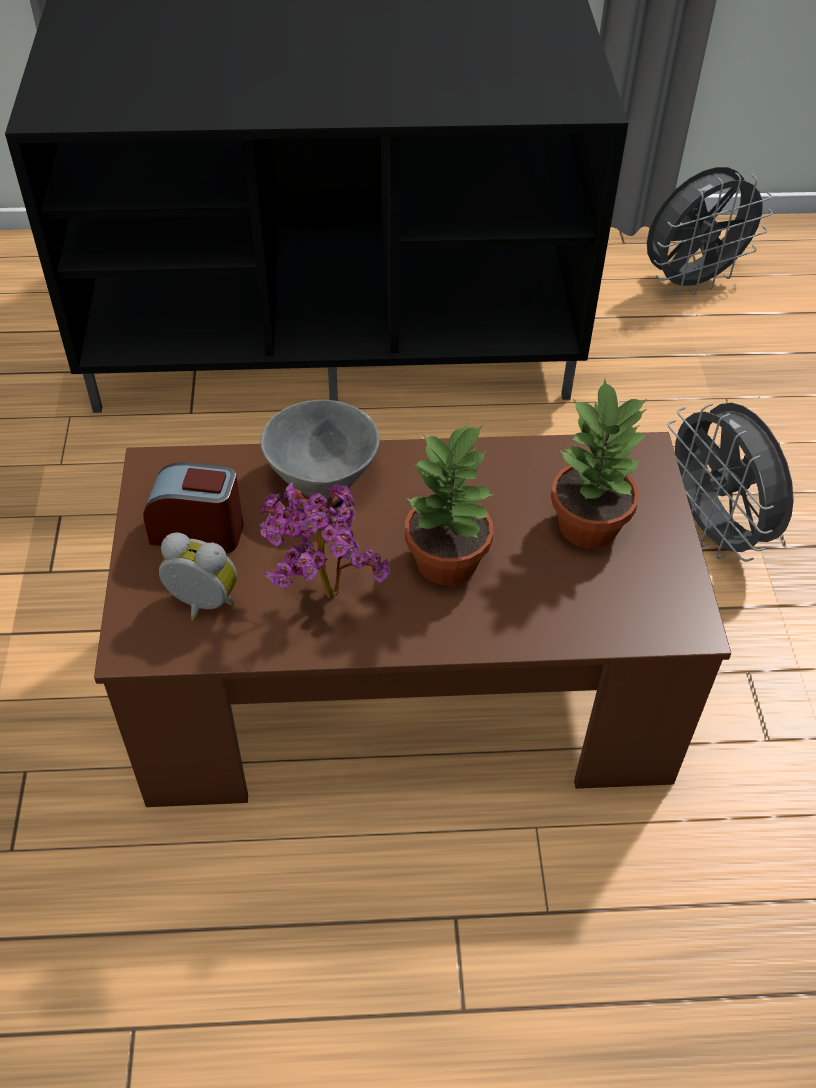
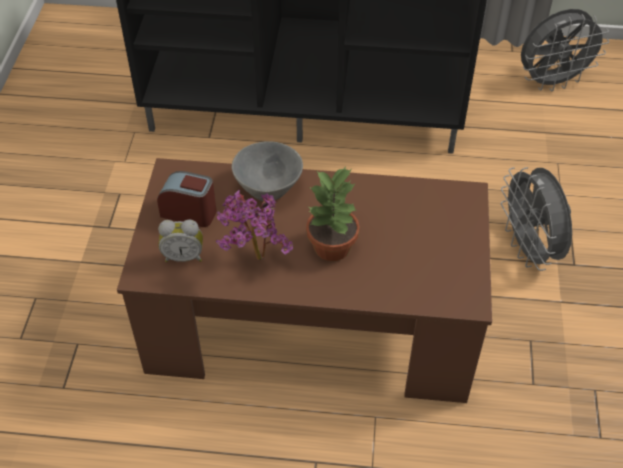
camera: 10 degrees right, 0 degrees up
alarm clock [159,533,237,621] -> alarm clock turned 150 degrees clockwise [158,220,203,262]
potted plant [551,379,649,549] -> none

